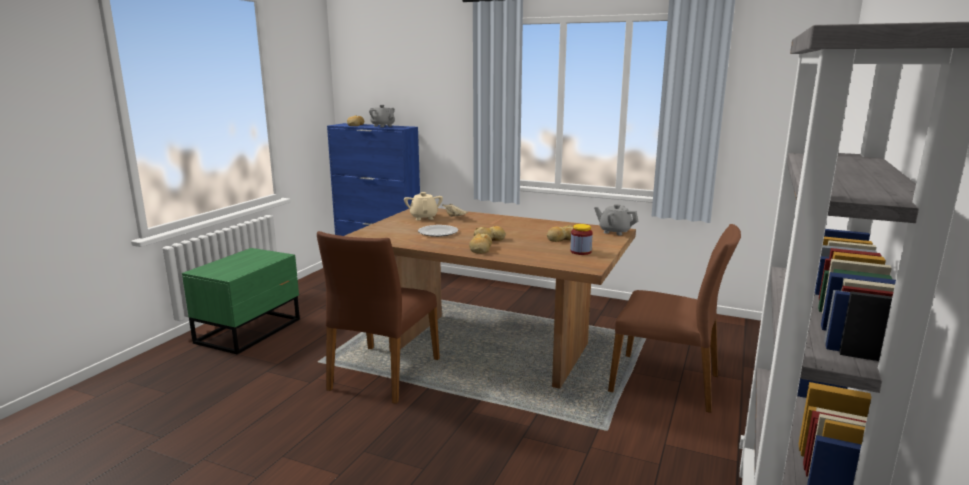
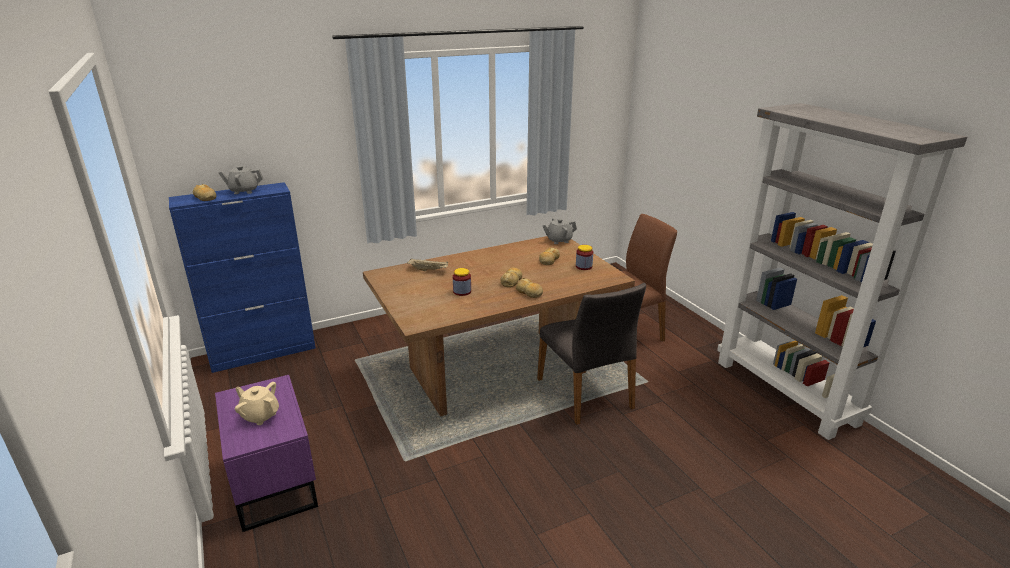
camera: 50 degrees left, 10 degrees up
green nightstand [182,248,300,354] -> purple nightstand [215,375,318,532]
brown chair [317,231,440,404] -> none
beige teapot [404,192,443,220] -> beige teapot moved to [235,382,279,425]
plate [418,225,458,237] -> jar [453,268,471,296]
none -> grey chair [537,283,646,425]

